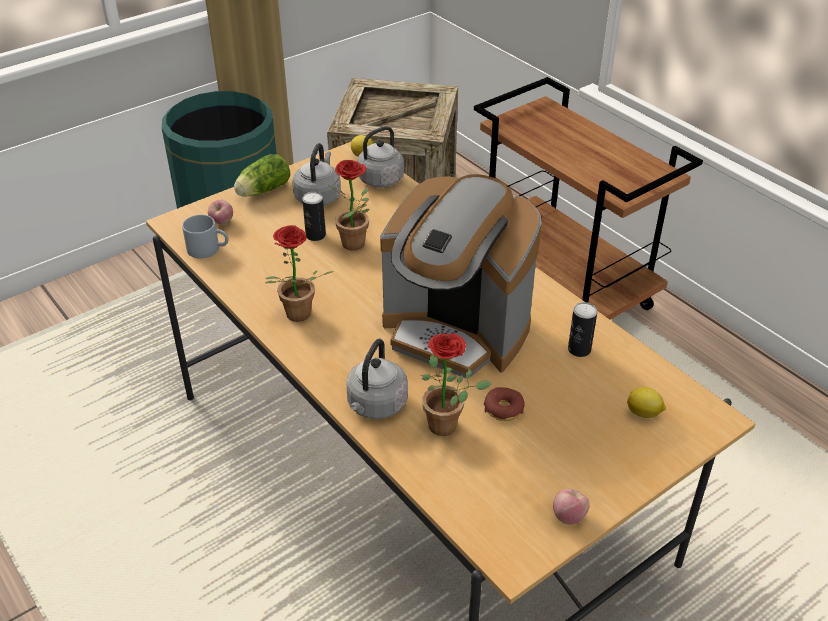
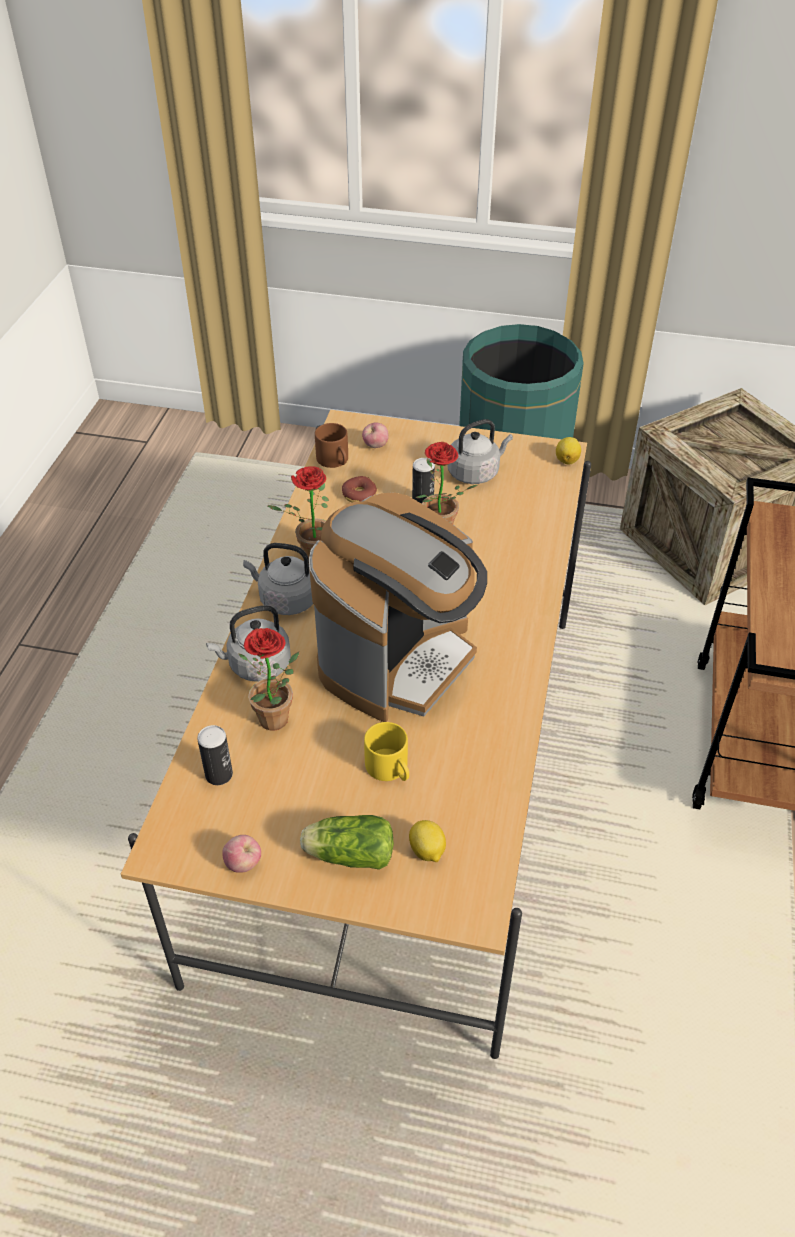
camera: 50 degrees right, 5 degrees up
grey mug [182,215,228,259] -> brown mug [315,423,348,468]
lettuce [234,154,290,197] -> lettuce moved to [300,815,394,870]
grey kettle [357,126,404,188] -> grey kettle moved to [243,543,313,615]
coffee machine [380,174,541,378] -> coffee machine turned 135 degrees counterclockwise [309,492,487,722]
donut [484,387,525,421] -> donut moved to [342,476,377,503]
can [568,302,597,357] -> can moved to [197,725,233,785]
none -> yellow mug [364,722,409,781]

